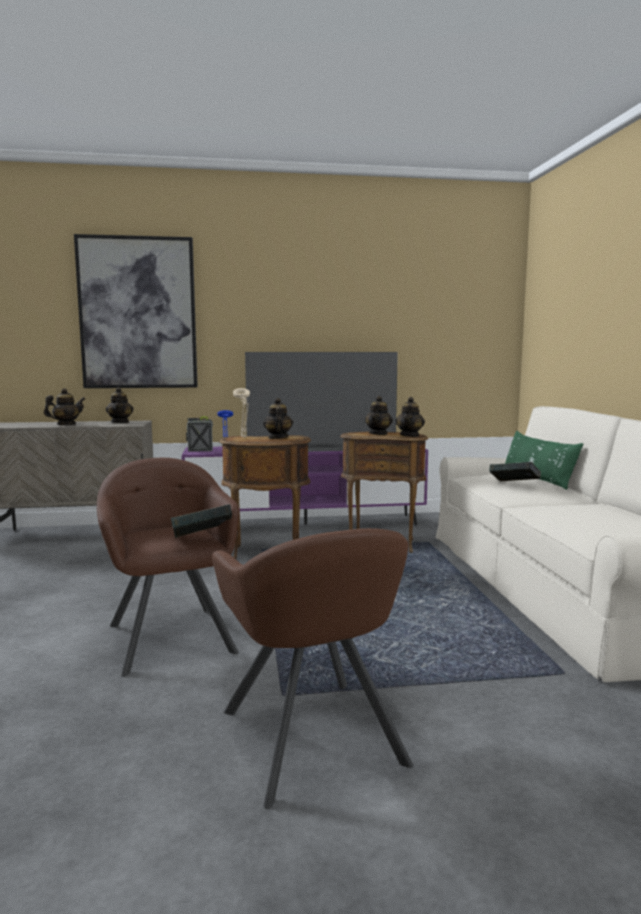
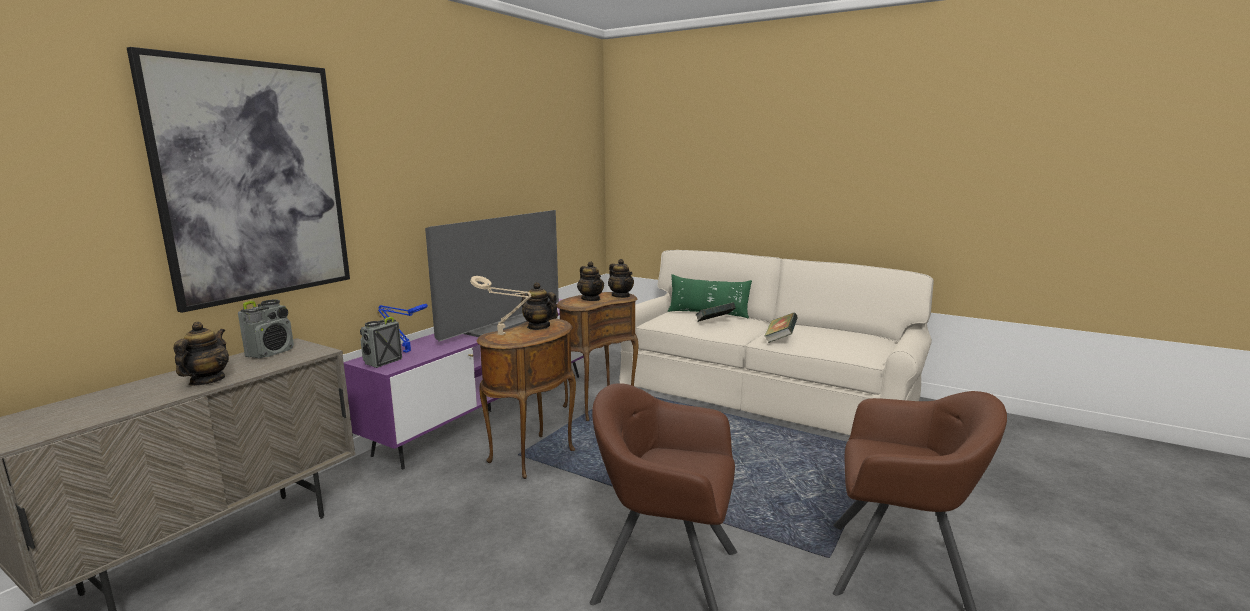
camera: 50 degrees left, 5 degrees up
teapot [106,387,133,423] -> radio [238,299,294,359]
book [171,504,232,538] -> book moved to [765,312,798,343]

